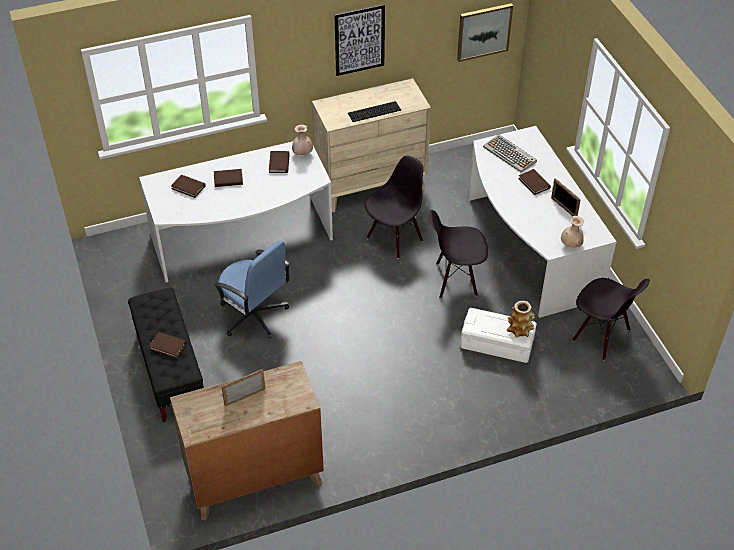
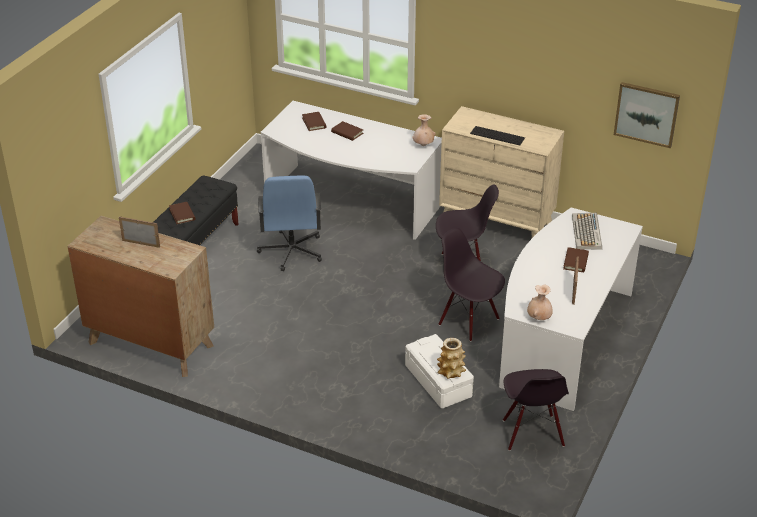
camera: 45 degrees right, 10 degrees down
brown book [269,151,290,173] -> none
picture [334,4,385,76] -> none

